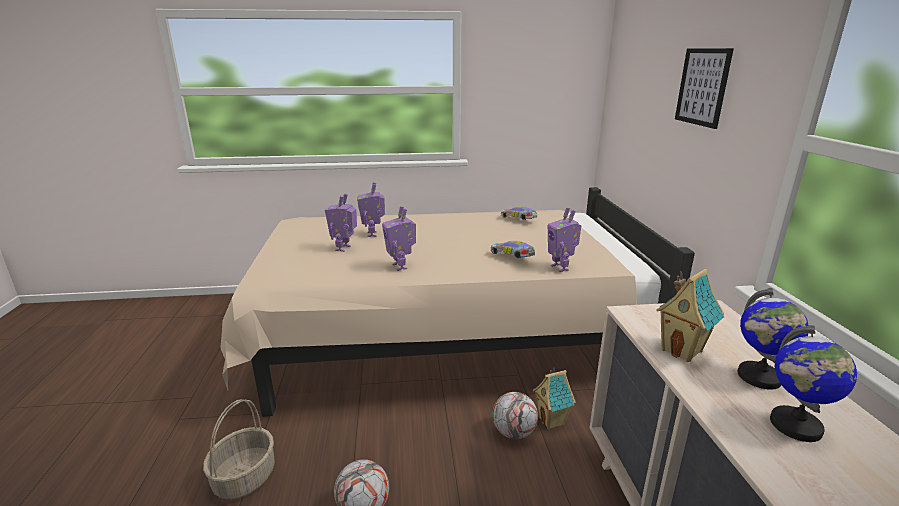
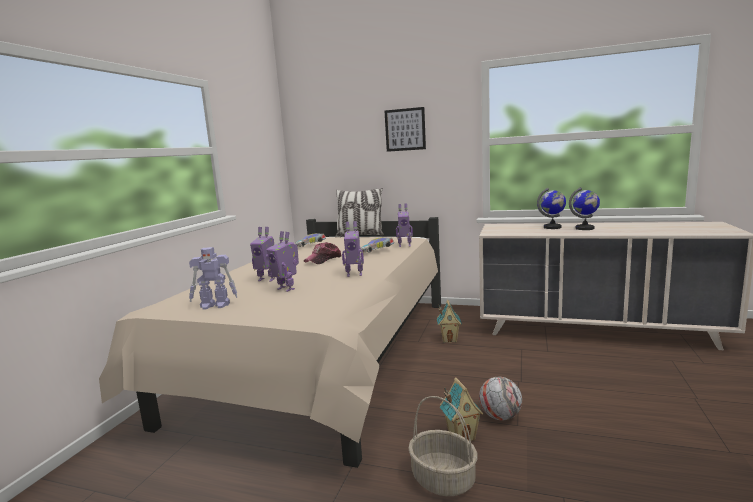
camera: 65 degrees left, 10 degrees down
football [492,392,538,439] -> none
toy house [656,269,724,362] -> toy house moved to [440,377,483,441]
none -> toy robot [189,247,237,310]
none -> cap [304,242,341,264]
none -> pillow [335,188,384,237]

